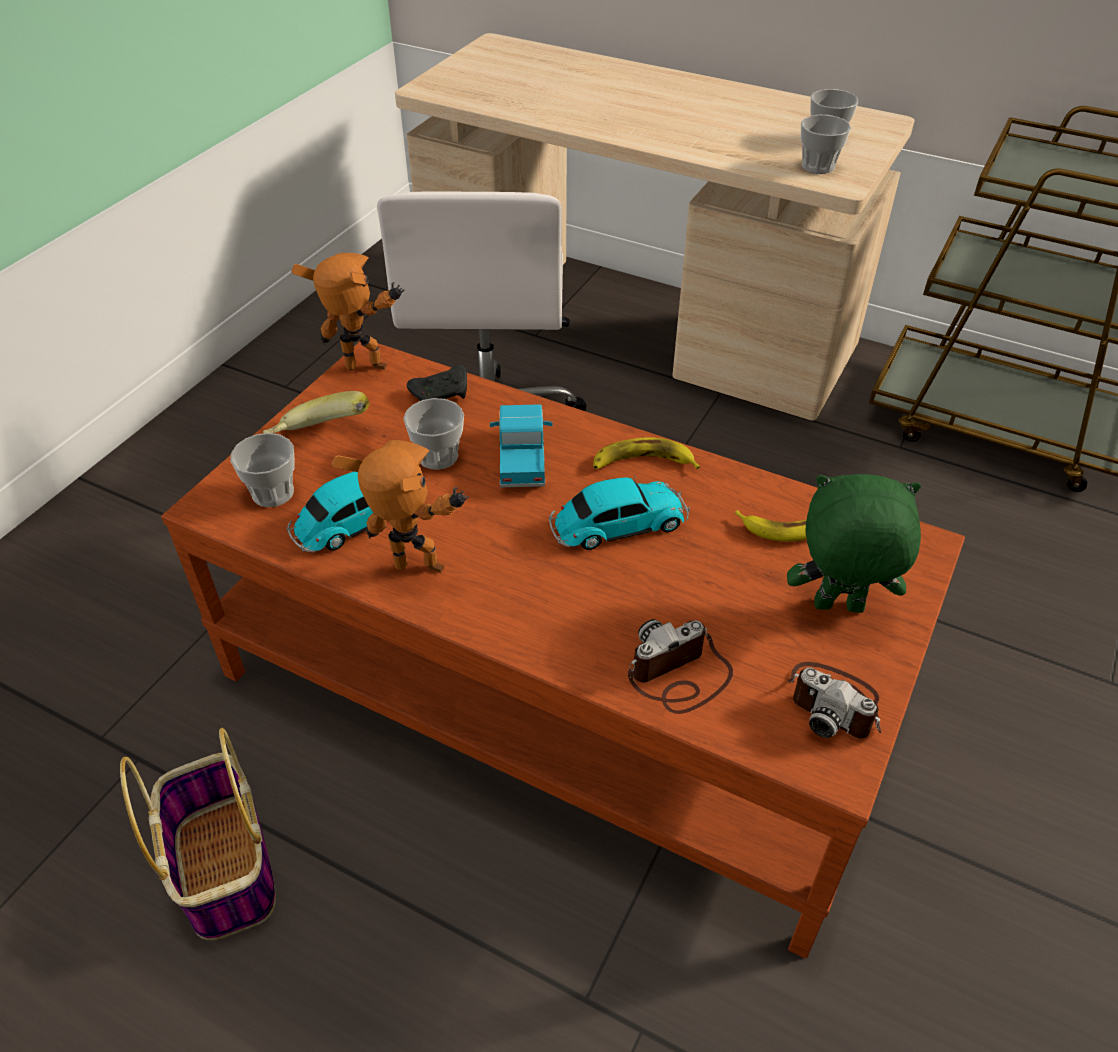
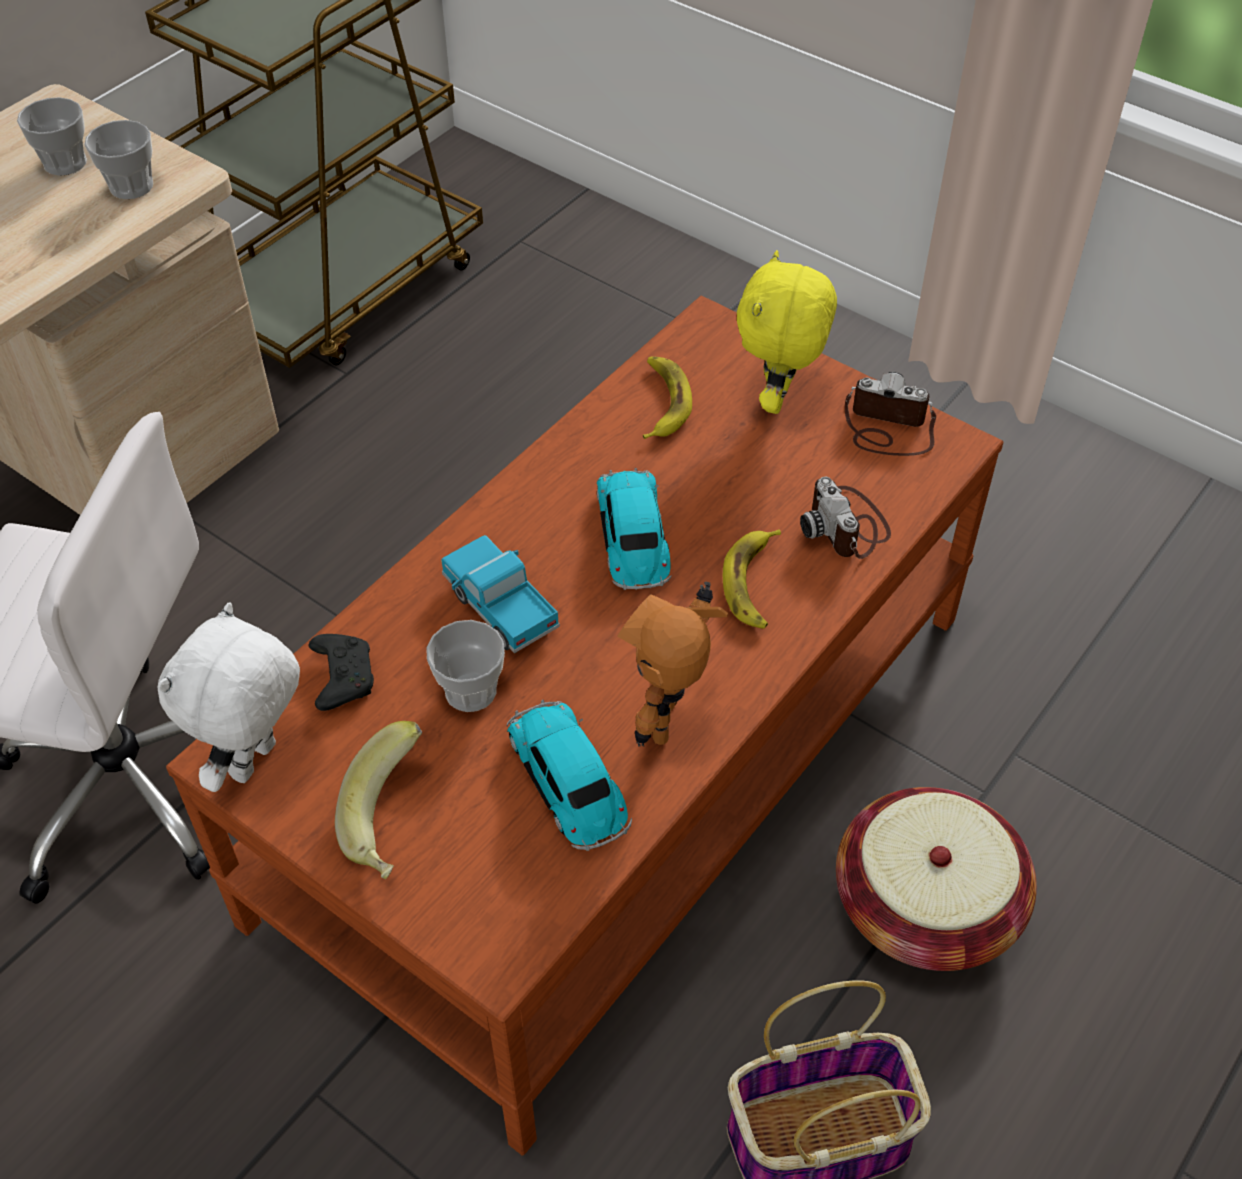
camera: 80 degrees left, 5 degrees up
cup [230,433,295,507] -> none
toy robot [291,253,404,370] -> white plush toy [157,603,300,792]
toy truck [490,404,553,487] -> toy truck turned 45 degrees clockwise [441,535,560,653]
banana [593,437,700,469] -> banana moved to [723,529,781,629]
green plush toy [787,474,921,613] -> yellow plush toy [737,250,837,414]
camera [787,662,881,738] -> camera turned 120 degrees counterclockwise [845,372,936,456]
none -> basket [836,787,1037,971]

